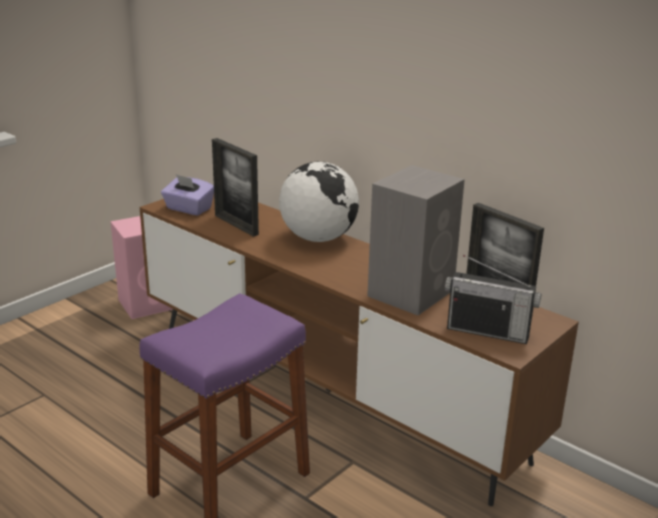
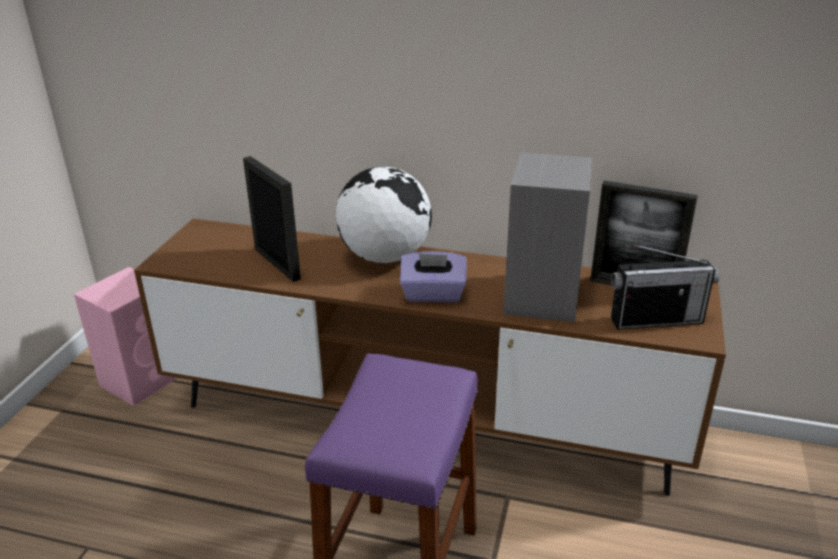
camera: 25 degrees left, 5 degrees up
purple tissue box [161,174,214,216] -> purple tissue box moved to [400,251,466,302]
picture frame [212,138,259,237] -> picture frame turned 150 degrees counterclockwise [243,156,301,282]

